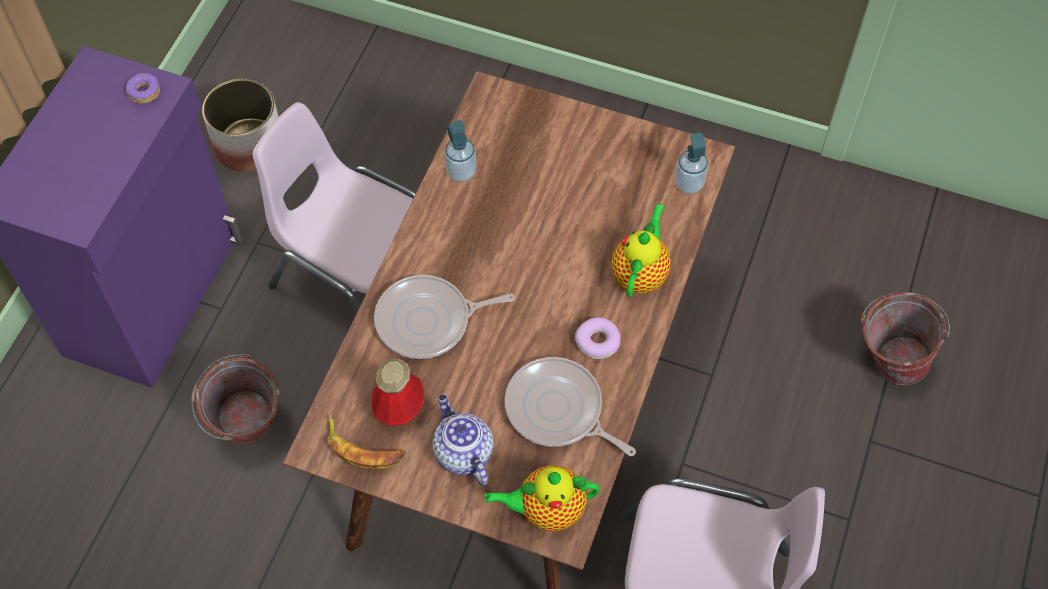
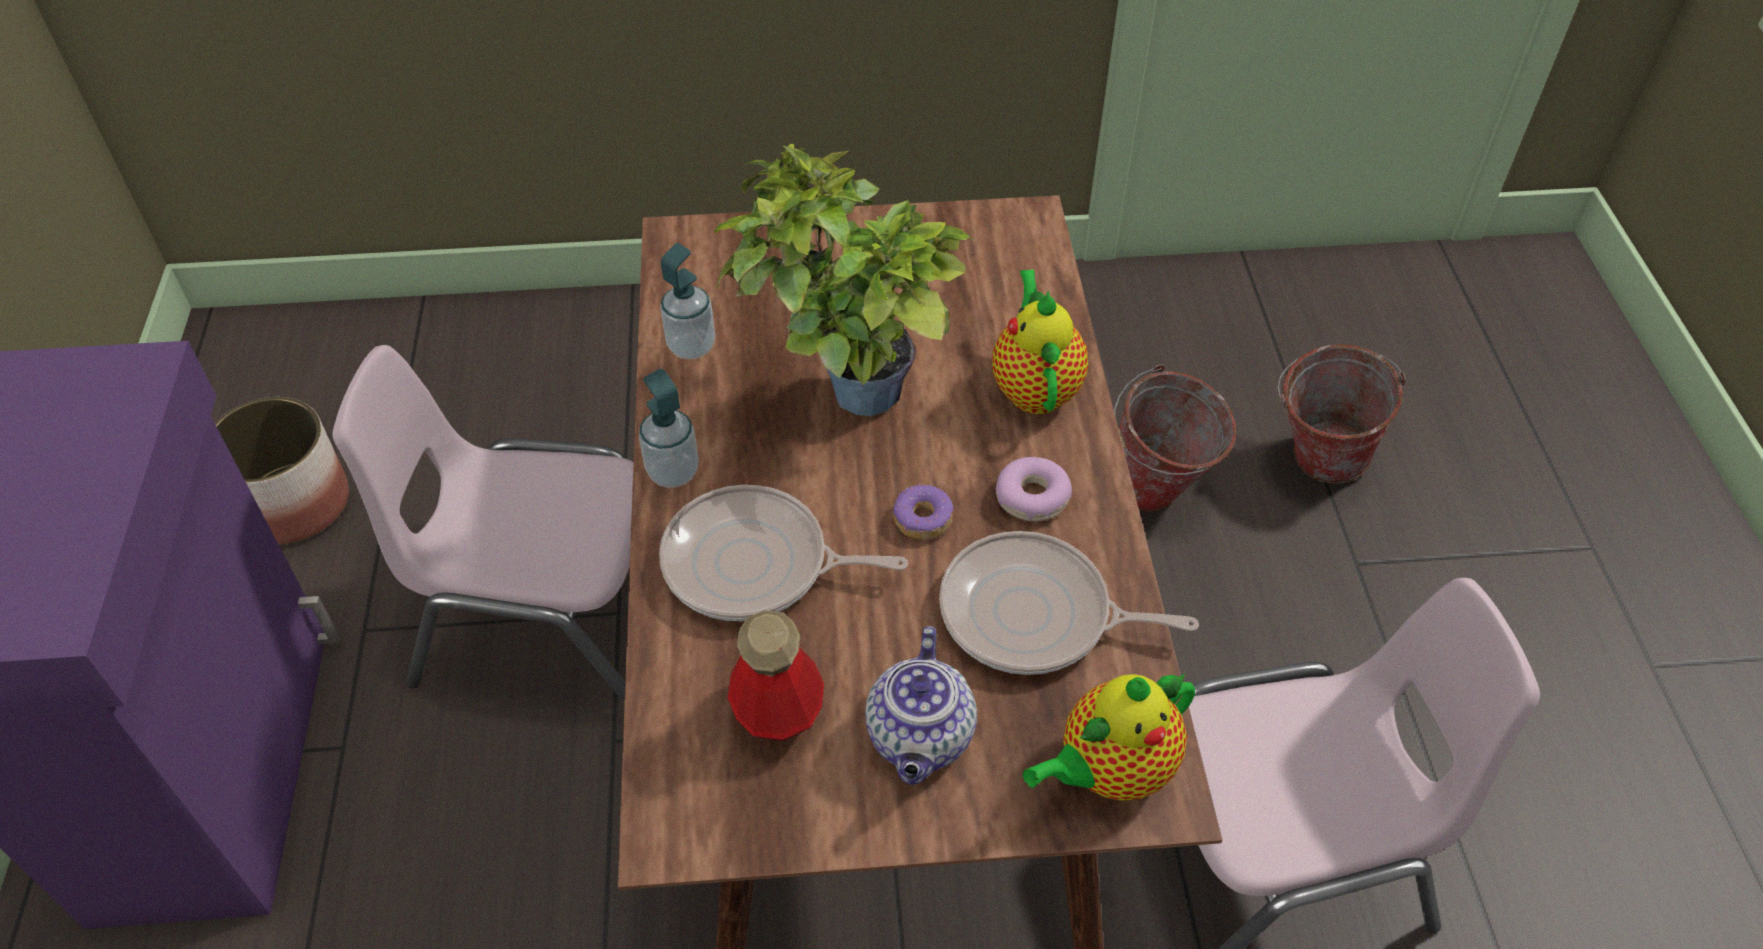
camera: 25 degrees left, 10 degrees down
donut [126,73,160,104] -> donut moved to [893,484,953,540]
bucket [191,354,280,443] -> bucket moved to [1114,365,1237,512]
banana [327,414,406,470] -> none
frying pan [374,275,515,359] -> frying pan turned 45 degrees clockwise [659,485,908,621]
teapot [432,395,494,486] -> teapot turned 120 degrees counterclockwise [865,626,977,785]
soap dispenser [675,133,708,194] -> soap dispenser moved to [639,369,698,488]
none -> potted plant [714,144,973,416]

